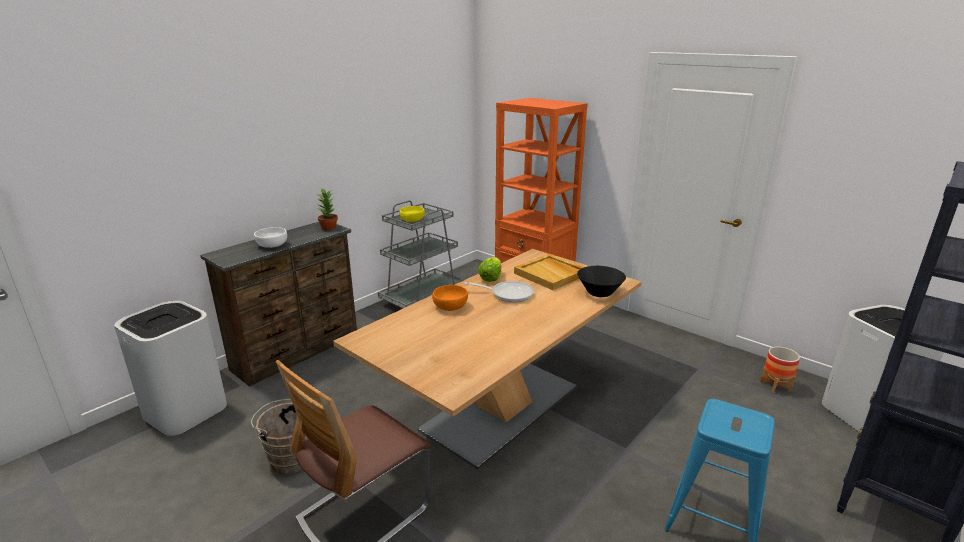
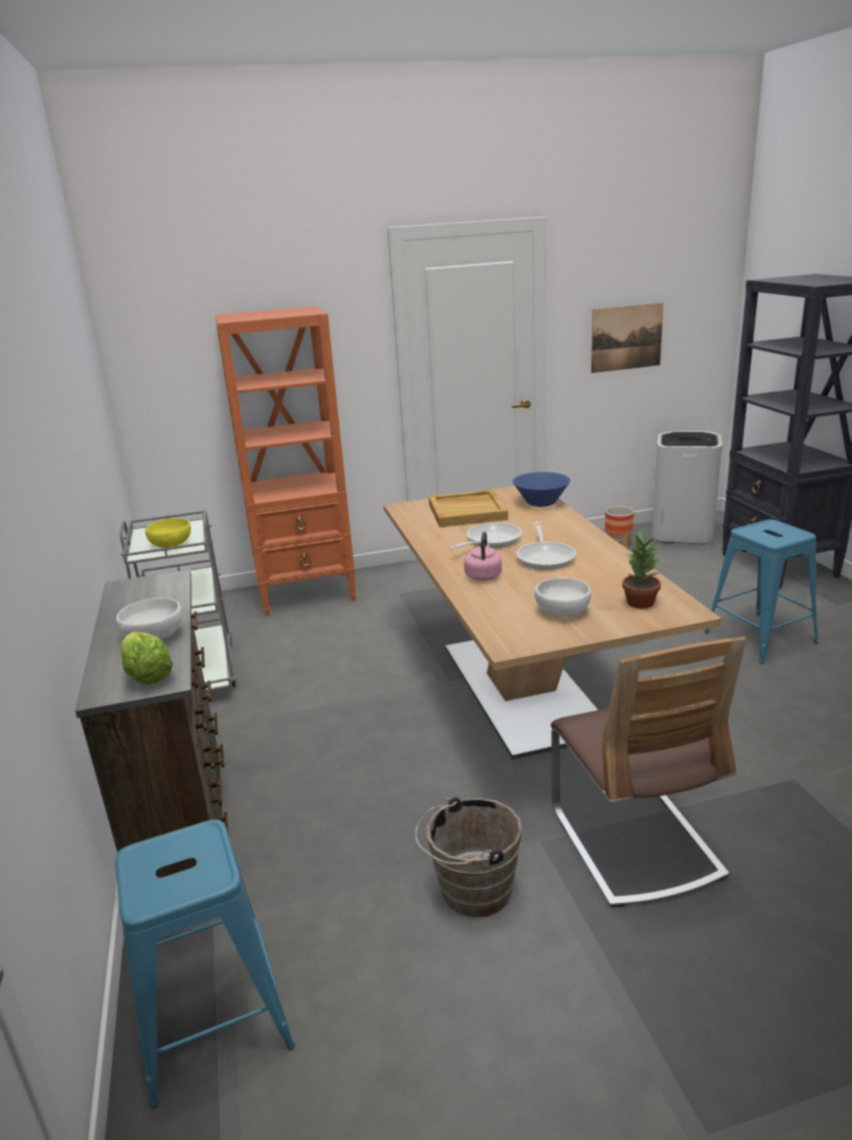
camera: 55 degrees left, 0 degrees up
white trash can [114,301,227,436] -> blue stool [115,819,295,1108]
potted plant [317,189,338,230] -> potted plant moved to [622,531,661,609]
orange bowl [432,285,468,311] -> pink kettle [464,531,502,581]
lettuce [478,257,501,282] -> lettuce moved to [120,632,173,684]
black bowl [577,266,626,297] -> blue bowl [512,472,570,507]
none -> frying pan [516,522,576,570]
none -> white bowl [535,578,591,617]
none -> picture [591,303,664,373]

